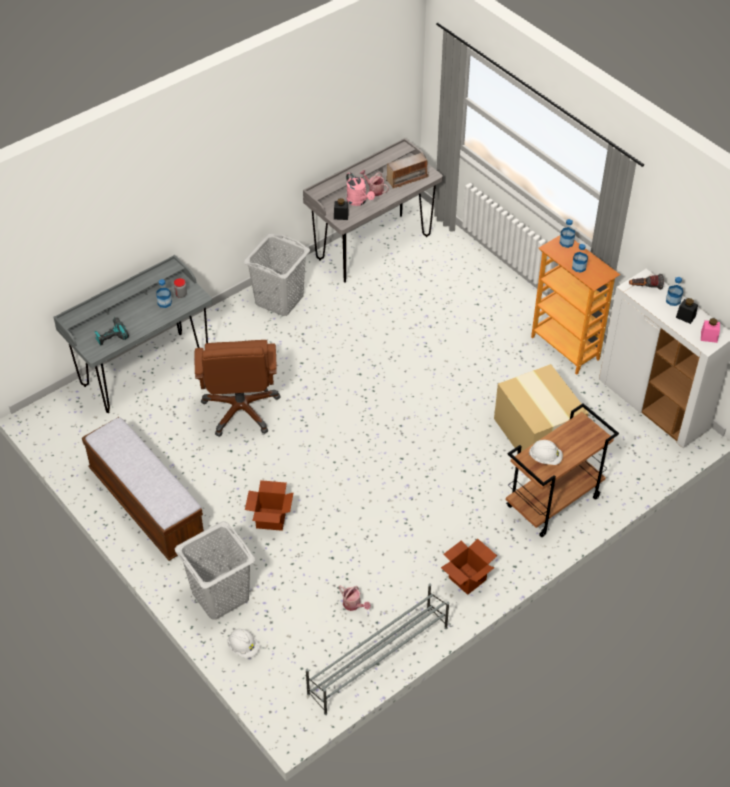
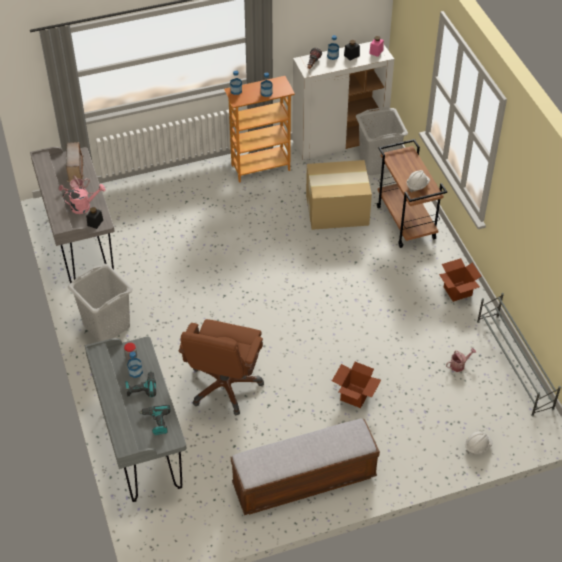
camera: 70 degrees left, 0 degrees up
grey laundry basket [175,521,255,619] -> grey laundry basket moved to [356,107,408,175]
brown office chair [195,340,281,436] -> brown office chair turned 90 degrees clockwise [178,319,264,415]
none -> power drill [125,371,156,397]

